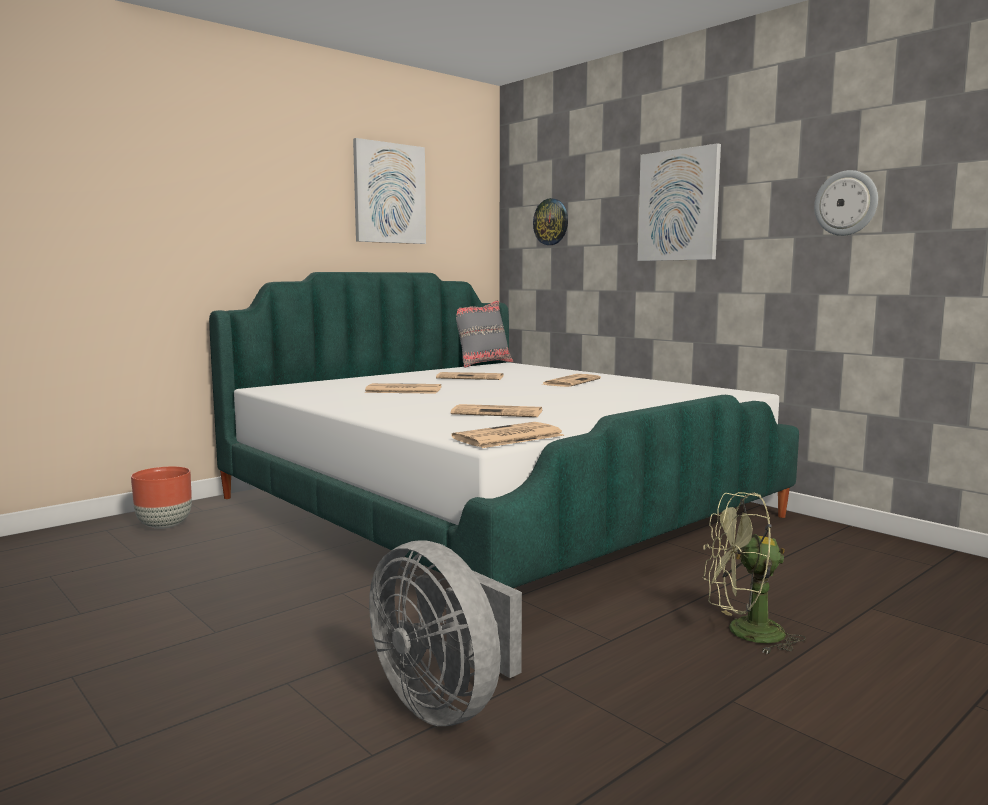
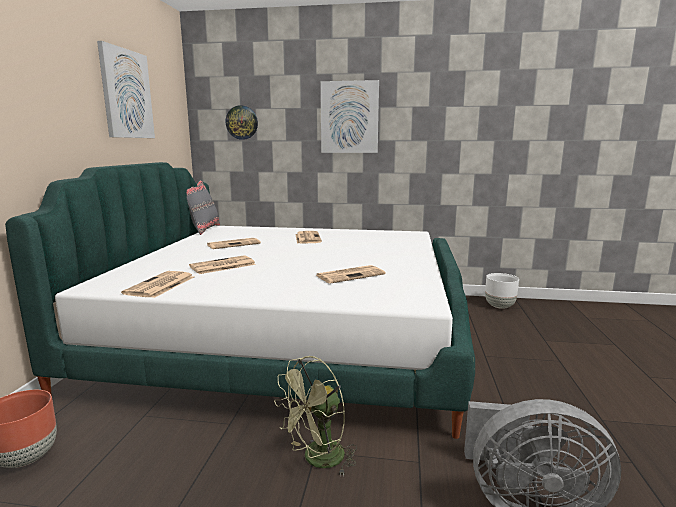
camera: 40 degrees left, 5 degrees up
newspaper [451,422,564,448] -> newspaper moved to [121,271,194,298]
green fan [703,492,806,654] -> green fan moved to [274,356,357,477]
wall clock [814,170,878,236] -> none
none -> white planter [485,273,519,309]

